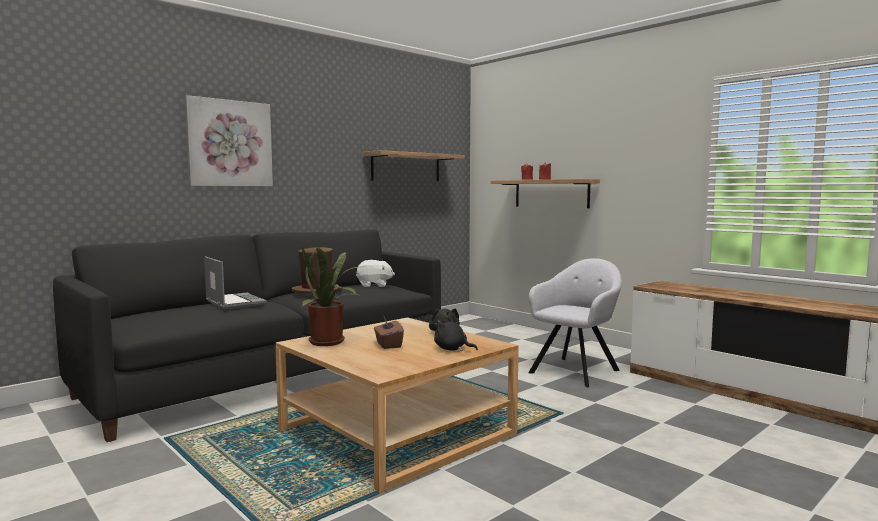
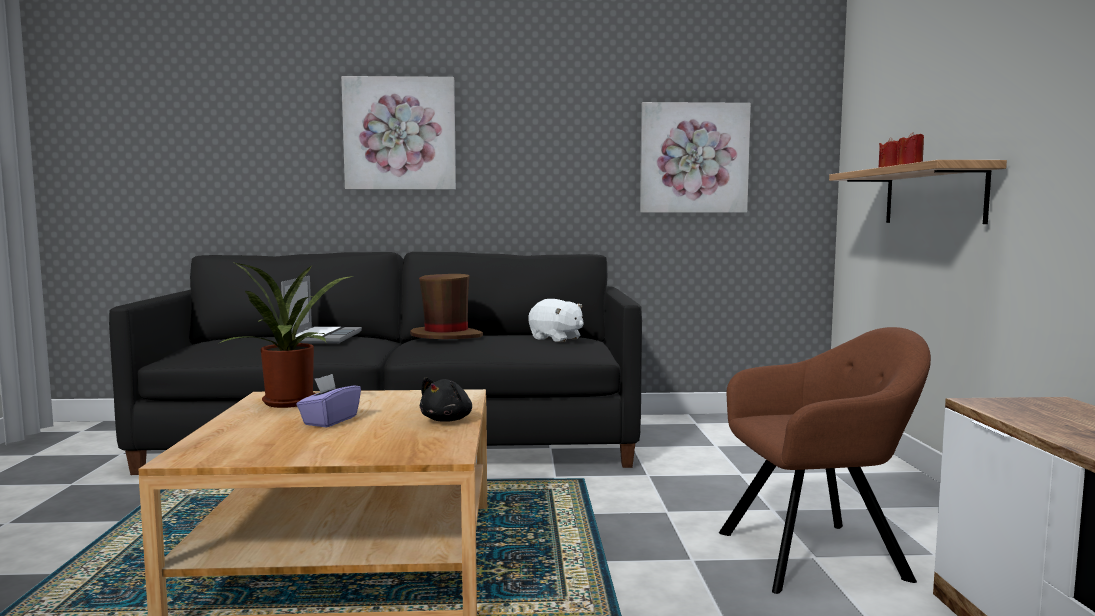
camera: 40 degrees right, 0 degrees up
shelf [362,150,465,181] -> picture [640,102,751,213]
brown tissue box [374,317,404,349] -> purple tissue box [296,374,361,427]
black plush toy [434,317,478,351] -> none
grey armchair [528,258,622,387] -> brown armchair [719,327,931,594]

